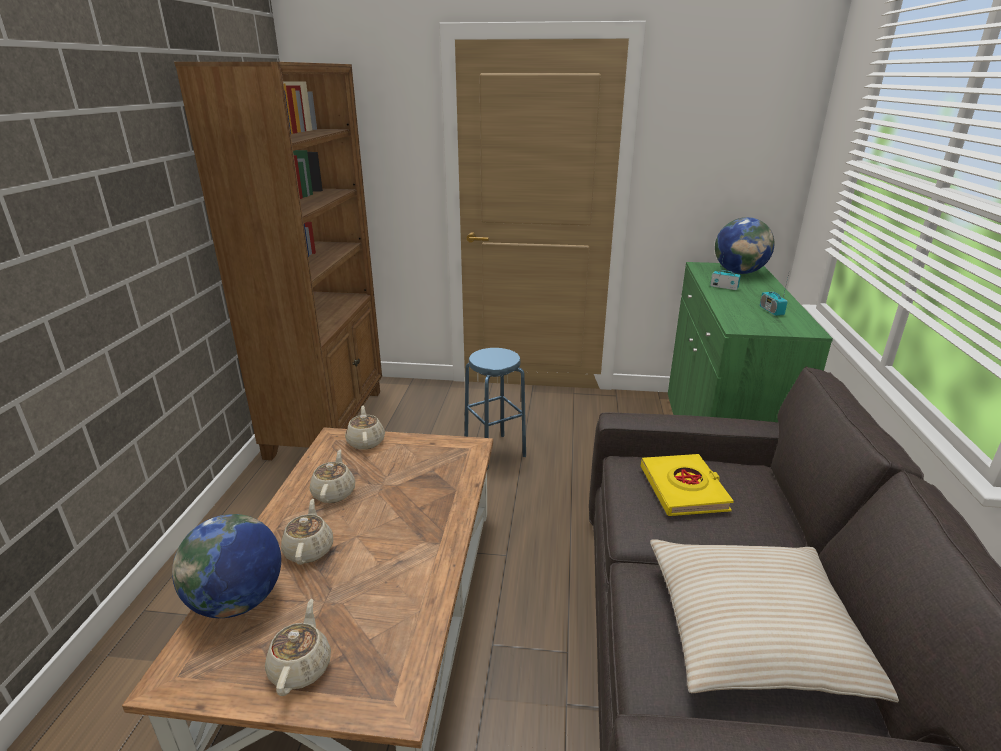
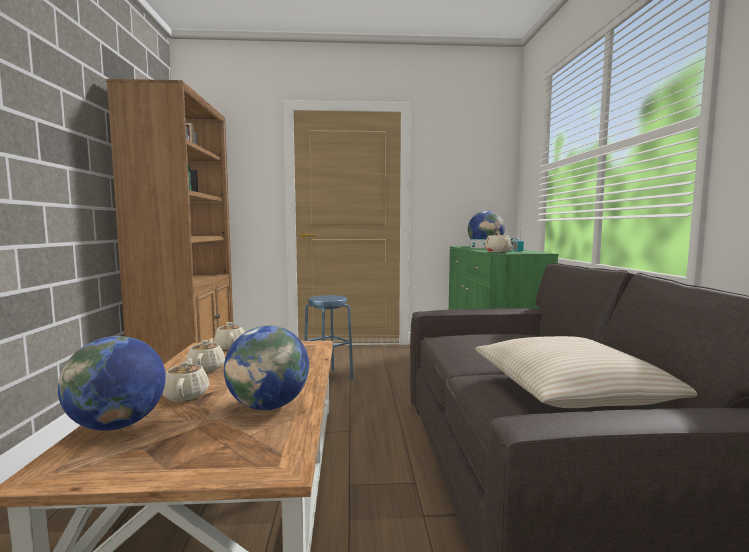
camera: 10 degrees left, 20 degrees down
beige teapot [265,599,331,696] -> beige teapot moved to [485,231,512,252]
yellow book [641,454,734,516] -> none
none -> globe [224,326,309,410]

